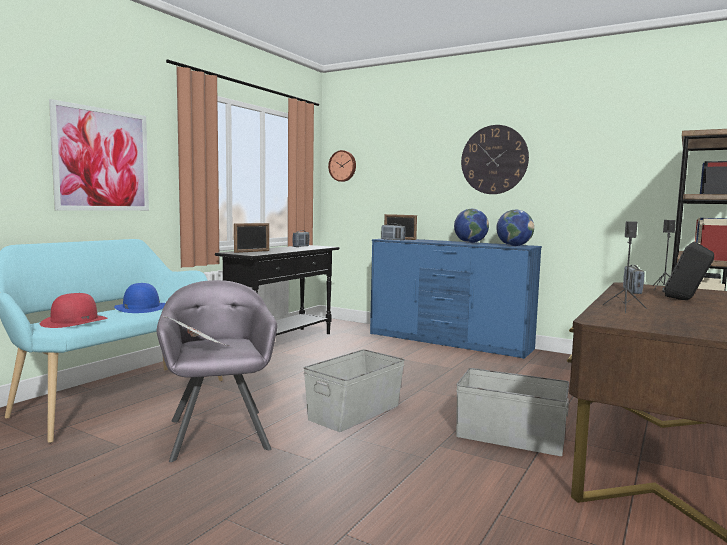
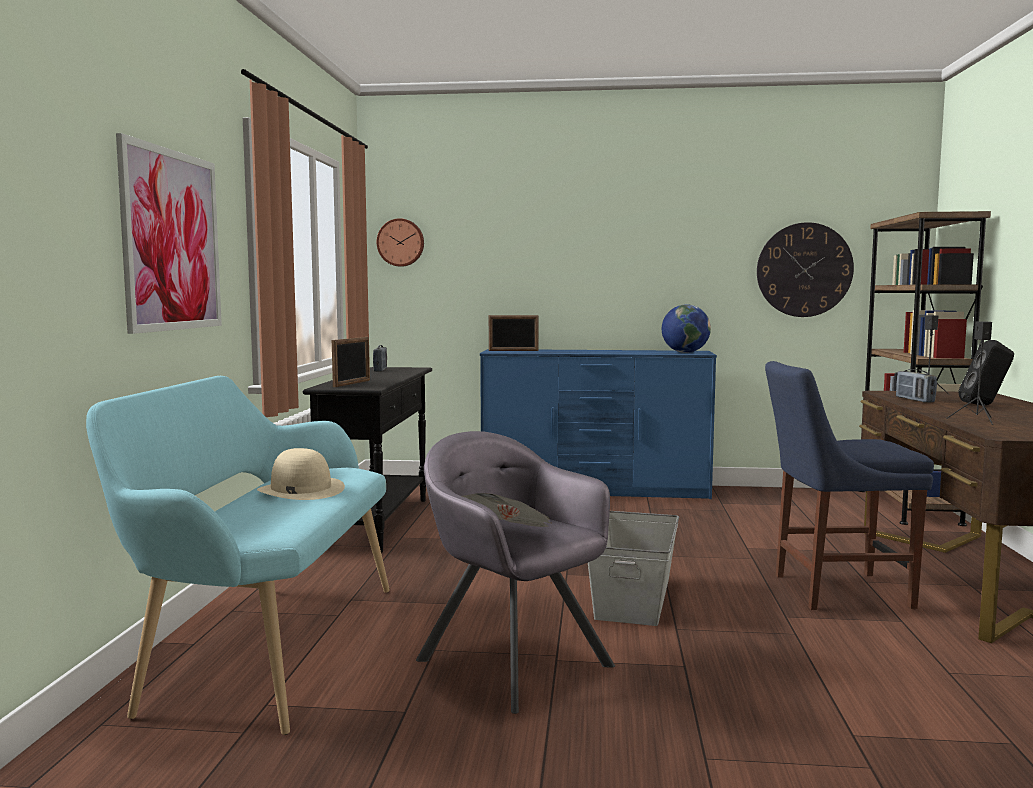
camera: 25 degrees left, 0 degrees up
red hat [40,293,107,328] -> none
blue hat [114,283,166,313] -> beige hat [257,448,345,500]
radio [381,224,405,240] -> none
globe [454,209,489,243] -> none
grey storage box [456,368,569,456] -> blue chair [765,361,934,610]
wall clock [461,125,529,194] -> wall clock moved to [757,222,854,317]

